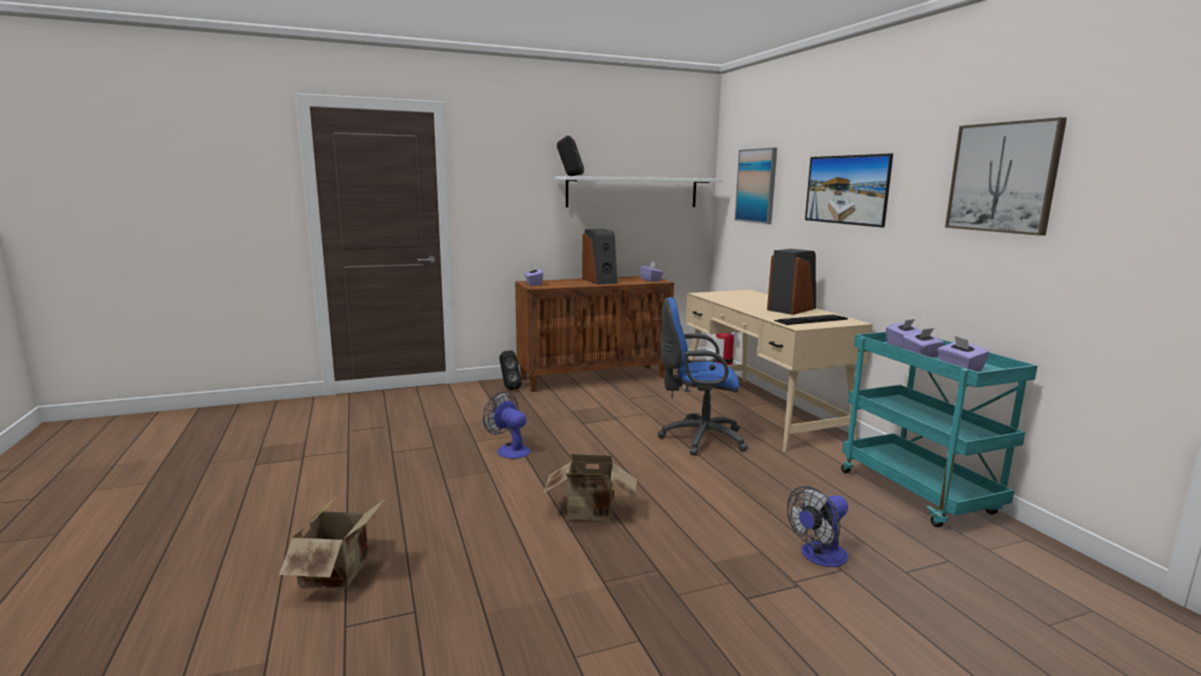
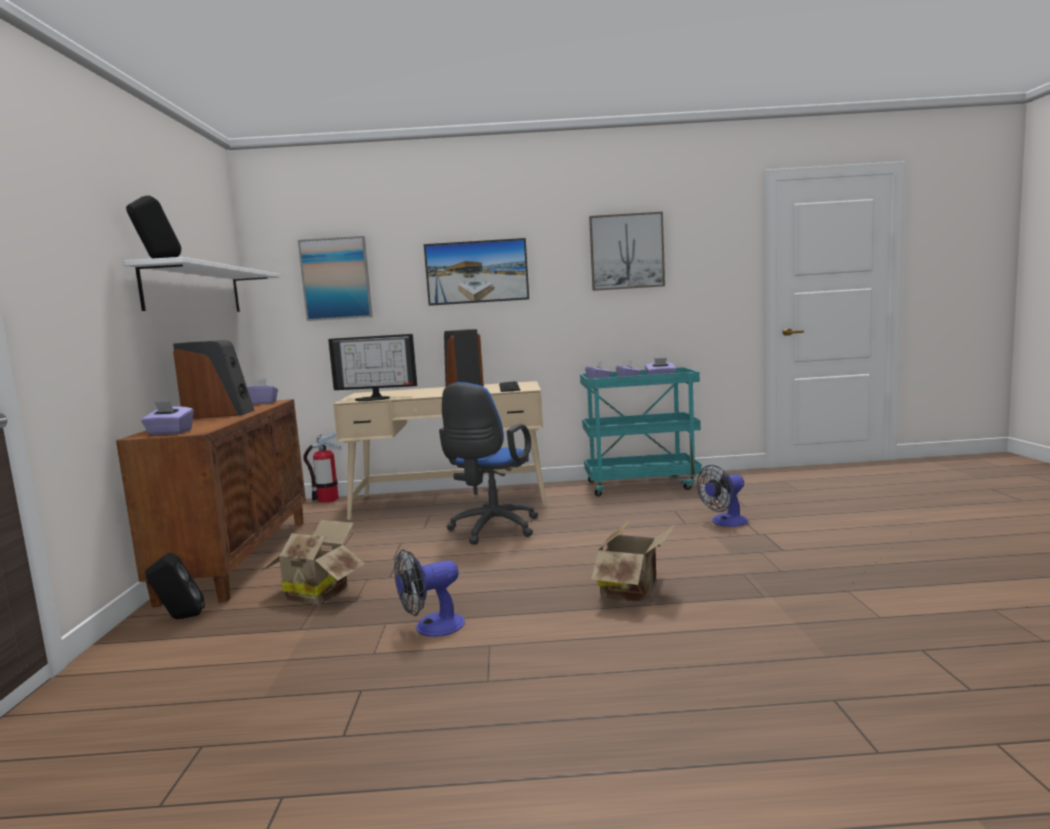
camera: 70 degrees left, 5 degrees down
cardboard box [279,497,386,588] -> cardboard box moved to [262,520,365,605]
fan [787,486,848,567] -> fan turned 75 degrees clockwise [697,465,748,527]
none -> monitor [328,334,417,401]

